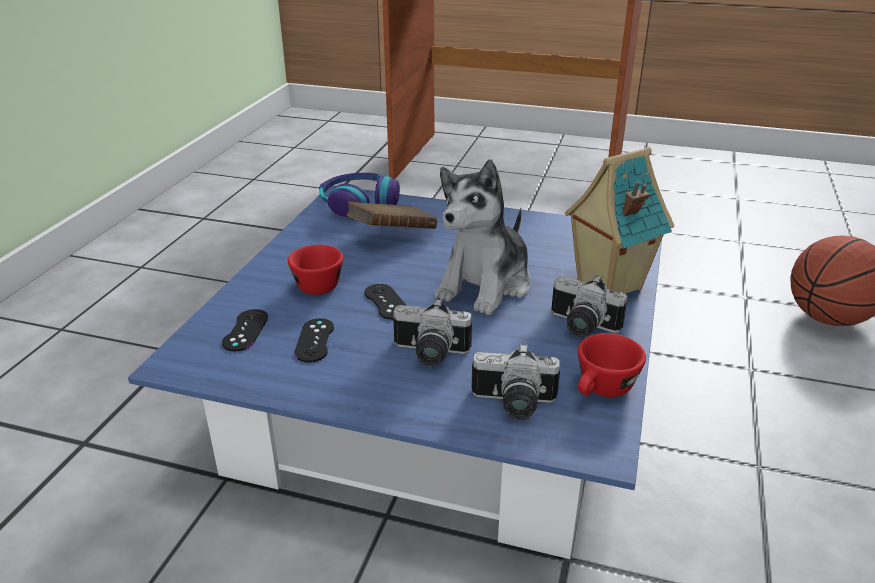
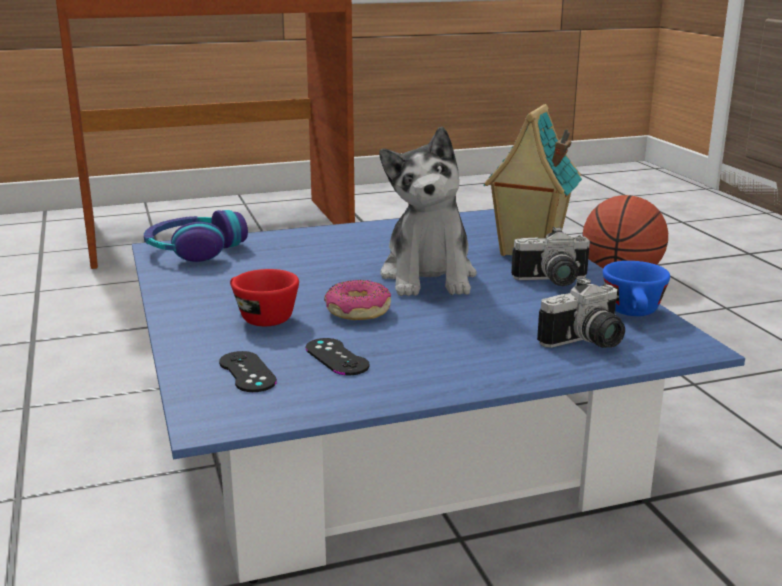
camera: 35 degrees left, 10 degrees down
brown book [346,202,437,229] -> none
black game controller [364,284,407,320] -> donut [324,280,391,320]
camera [393,298,472,366] -> none
red cup [578,333,646,397] -> blue cup [603,261,670,316]

